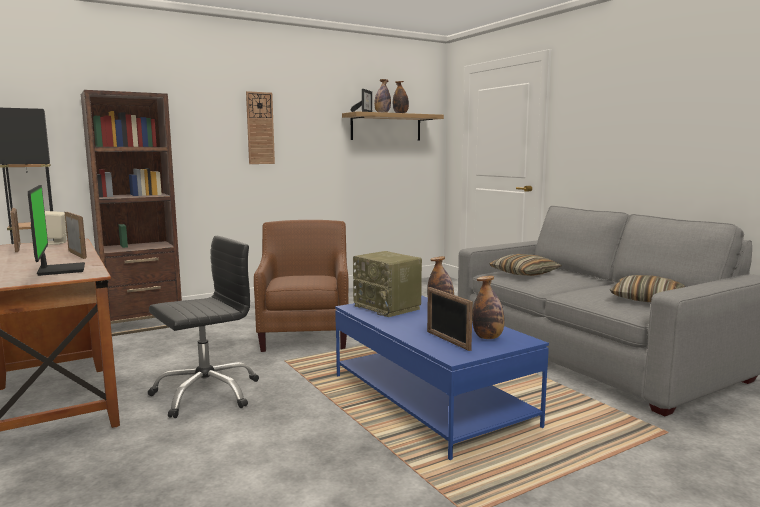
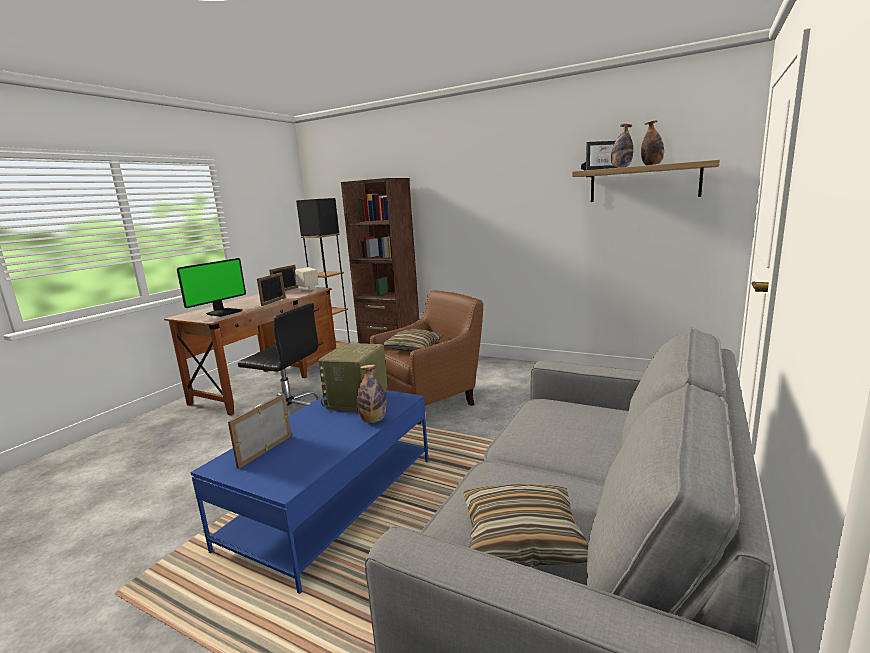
camera: 60 degrees right, 5 degrees up
wall clock [246,91,275,164] -> none
bottle [472,276,504,339] -> none
pillow [489,254,562,276] -> pillow moved to [383,329,443,352]

